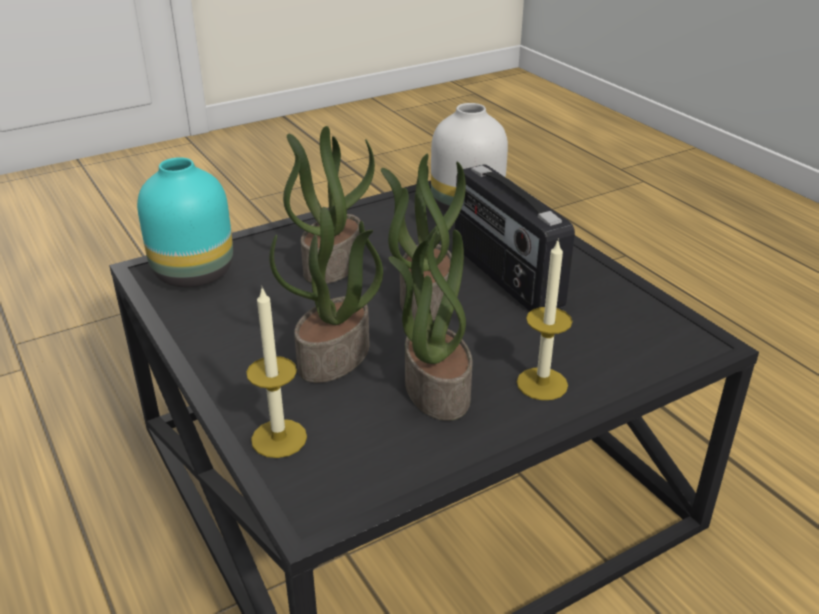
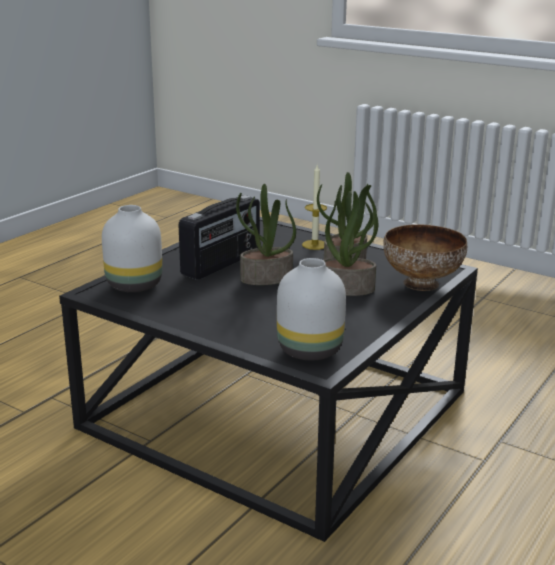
camera: 115 degrees left, 10 degrees down
turquoise vase [137,157,233,288] -> white vase [277,258,346,360]
candle [246,287,307,458] -> bowl [383,224,467,291]
potted plant [283,126,375,284] -> none

